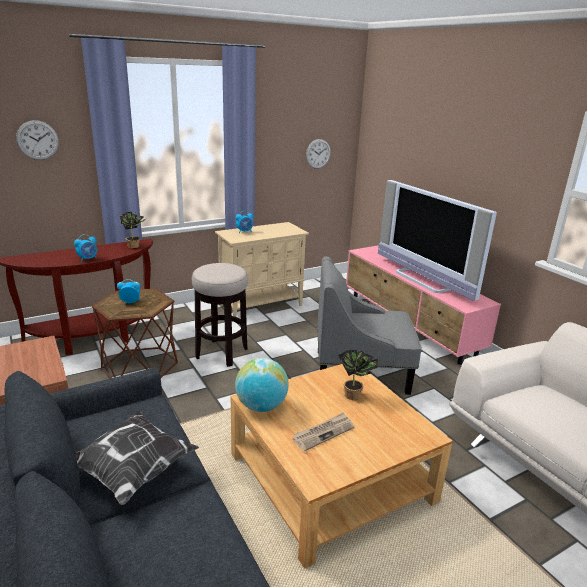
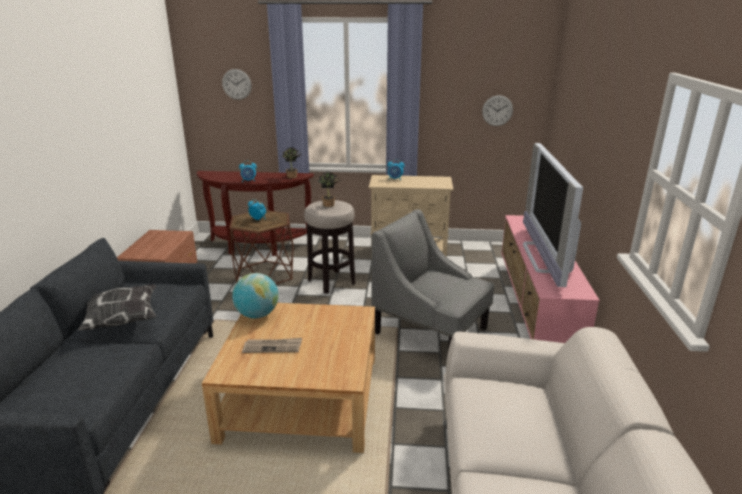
camera: 35 degrees right, 0 degrees up
potted plant [338,349,378,400] -> potted plant moved to [318,172,341,207]

